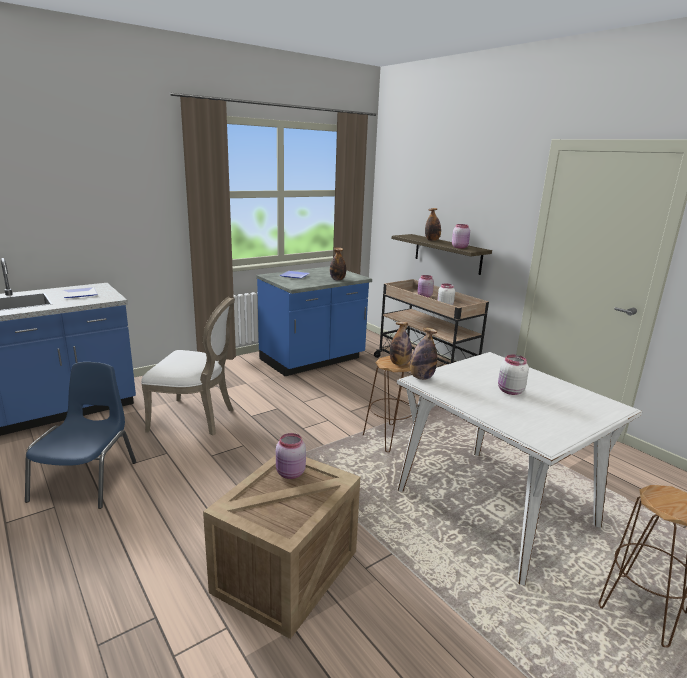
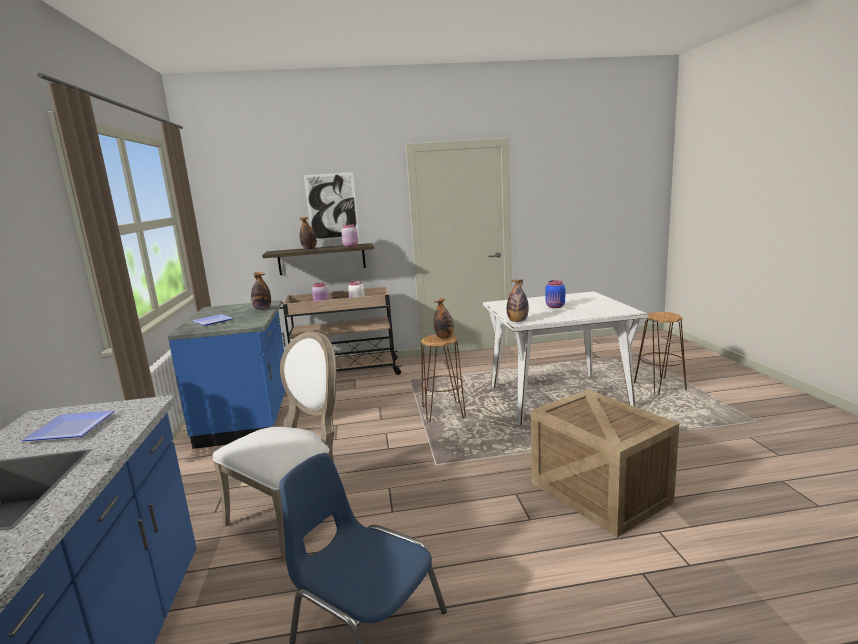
camera: 60 degrees left, 5 degrees down
pink jar [276,433,306,479] -> none
white jar [498,355,529,395] -> blue jar [545,280,565,308]
none -> picture [304,172,359,240]

